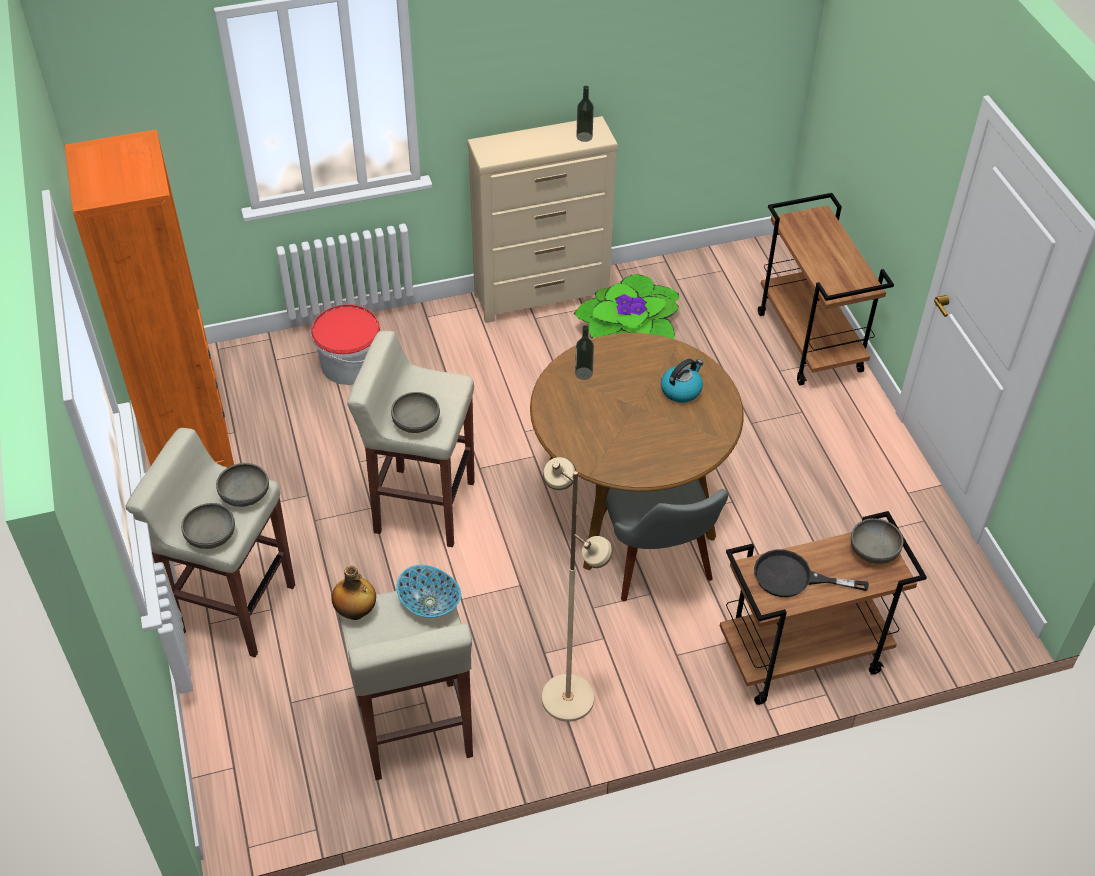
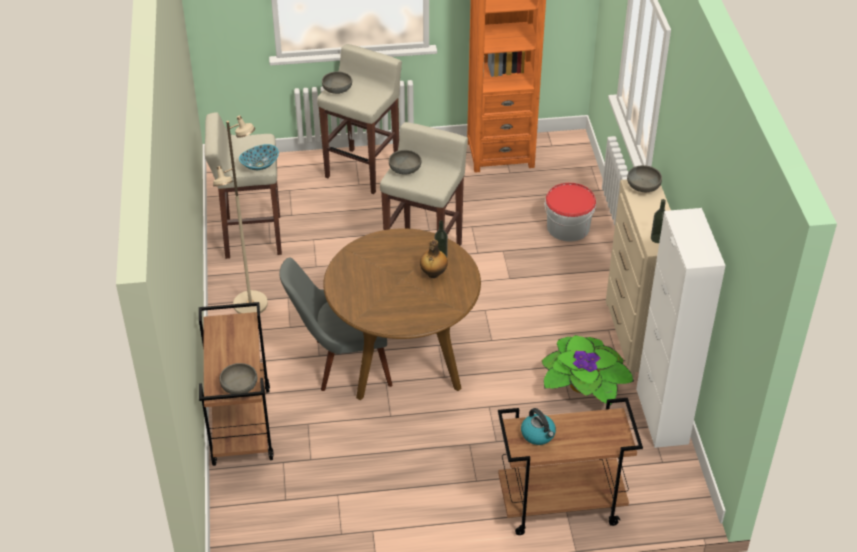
camera: 100 degrees right, 5 degrees down
grey bowl [216,463,269,507] -> grey bowl moved to [627,165,662,192]
bottle [331,566,376,620] -> bottle moved to [420,239,448,278]
kettle [661,359,703,403] -> kettle moved to [521,408,556,445]
black frying pan [754,549,869,597] -> none
none -> white cabinet [636,208,726,448]

